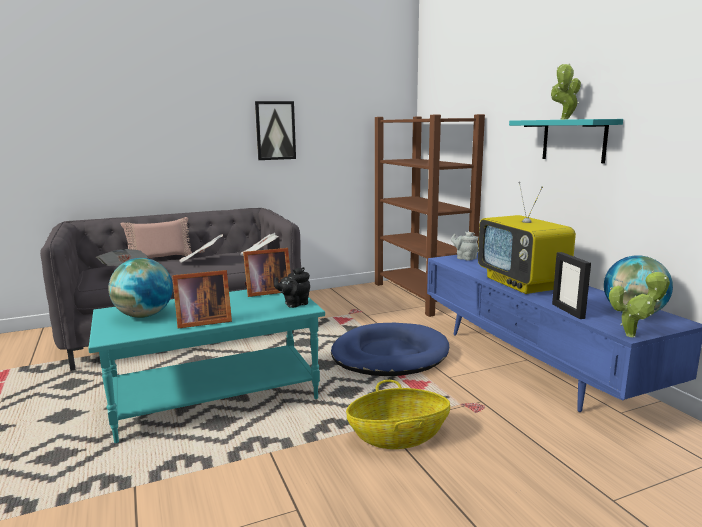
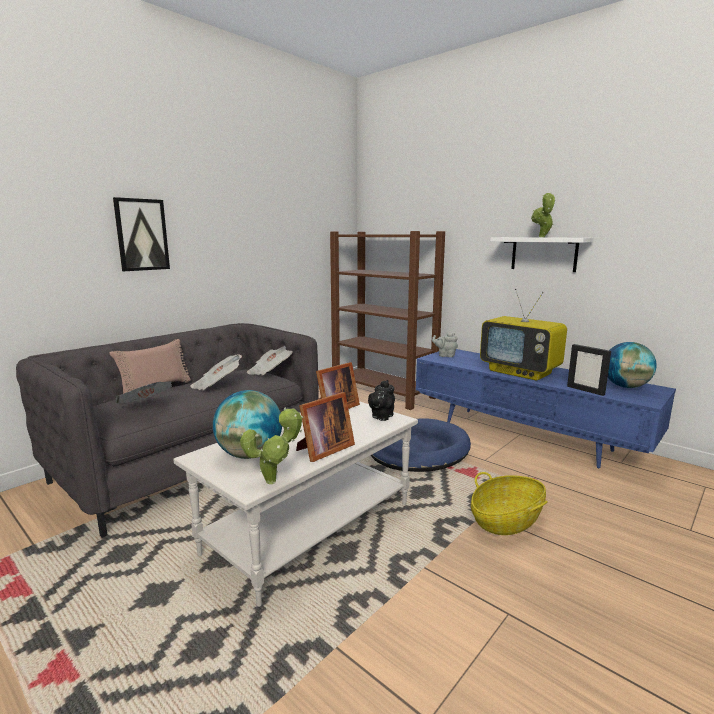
camera: 25 degrees left, 0 degrees up
turquoise coffee table [88,290,325,443] -> white coffee table [173,401,418,607]
picture [255,101,296,160] -> picture moved to [113,197,170,271]
turquoise shelf [509,119,623,163] -> white shelf [490,237,593,272]
potted plant [609,270,670,337] -> potted plant moved to [240,407,303,484]

